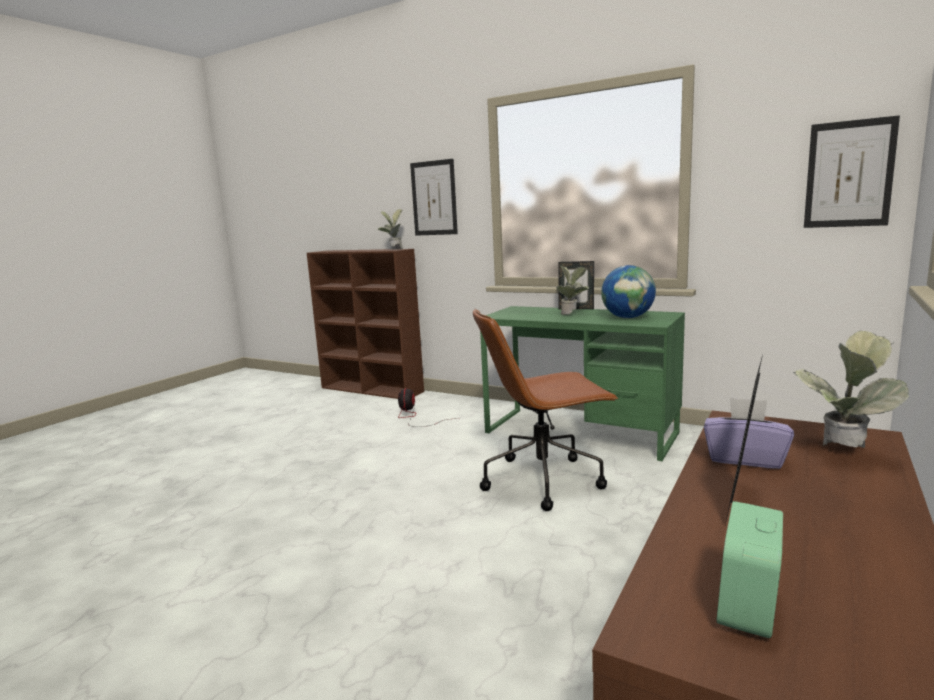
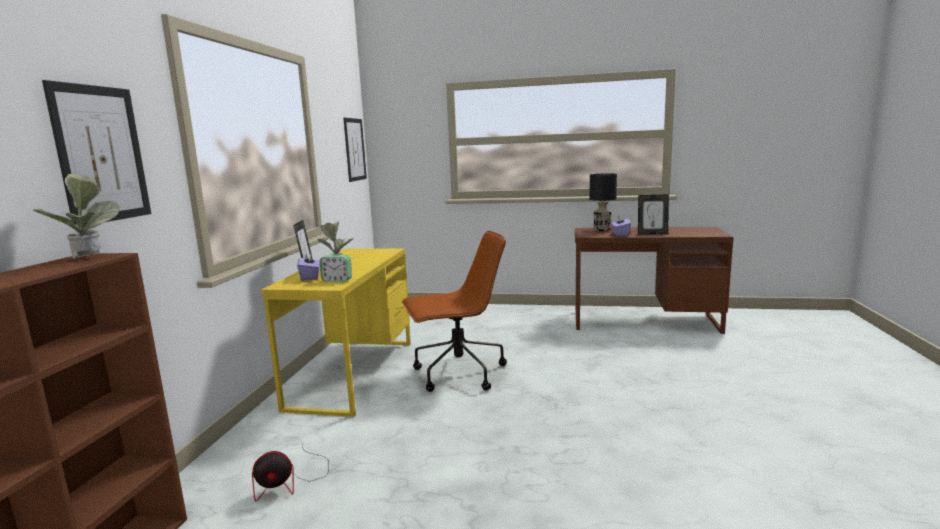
camera: 110 degrees left, 0 degrees up
brown office chair [473,309,618,511] -> brown office chair turned 75 degrees counterclockwise [402,231,507,392]
green desk [480,306,685,461] -> yellow desk [261,248,411,417]
globe [601,265,656,318] -> none
alarm clock [717,501,783,638] -> alarm clock moved to [320,255,352,282]
potted plant [793,331,909,448] -> black table lamp [590,173,617,231]
none -> purple tissue box [297,253,320,281]

